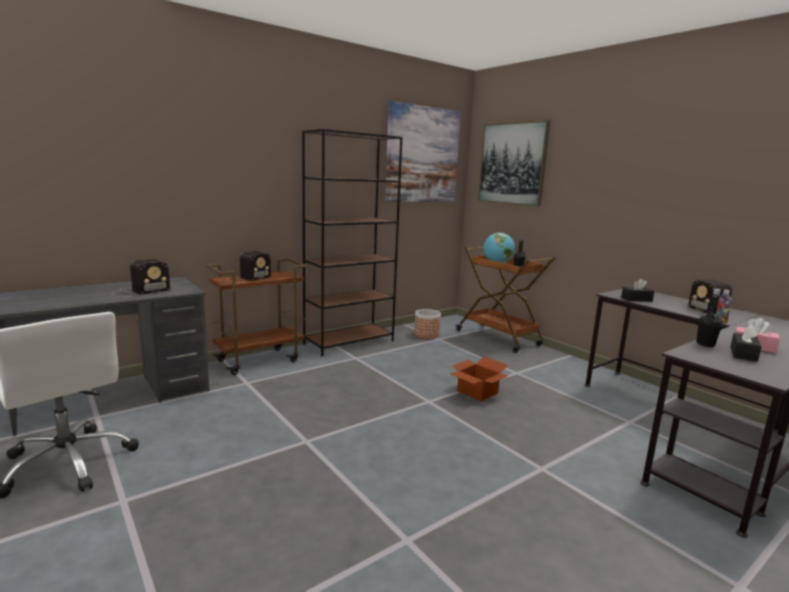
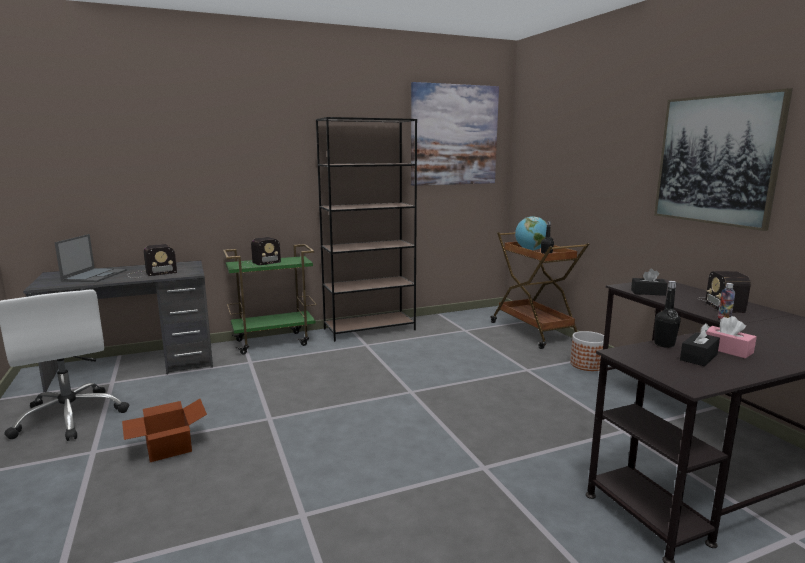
camera: 15 degrees right, 0 degrees up
brown cart [206,258,307,375] -> green cart [223,244,317,354]
planter [414,309,441,339] -> planter moved to [570,331,604,371]
cardboard box [451,357,508,402] -> cardboard box moved to [122,399,207,462]
picture [478,120,550,207] -> picture moved to [654,88,793,231]
none -> laptop [55,234,127,282]

